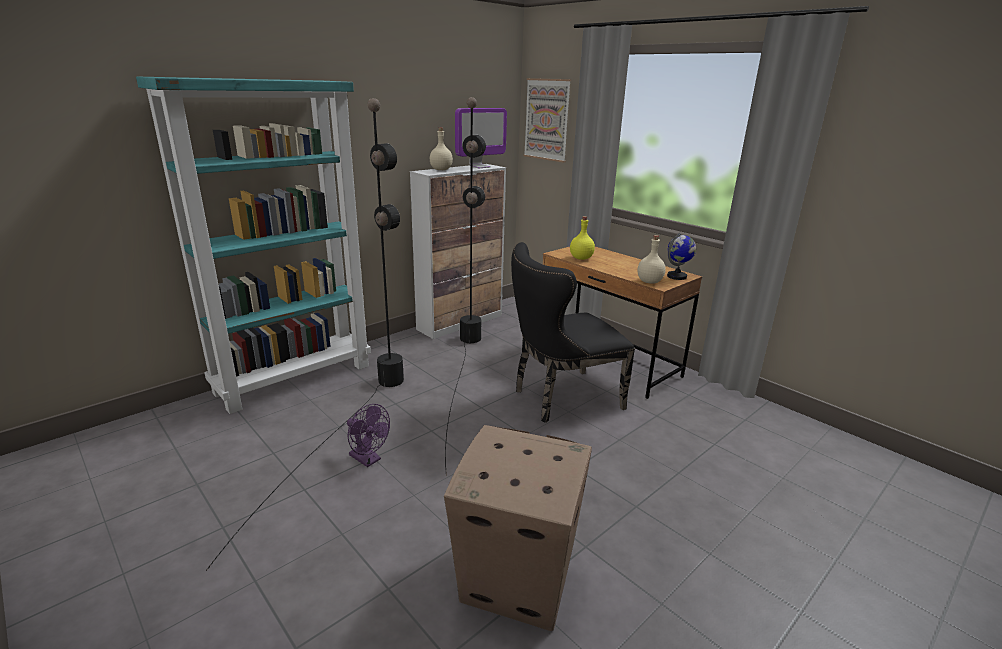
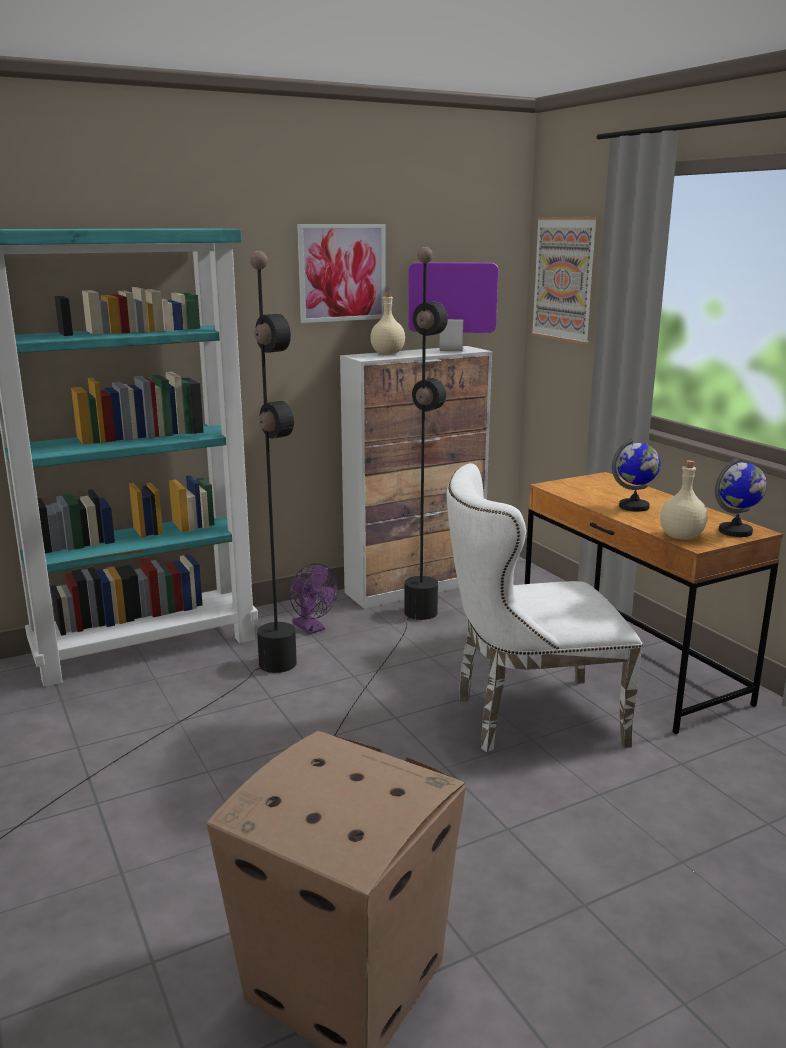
camera: 15 degrees right, 5 degrees down
purple fan [347,404,390,467] -> purple fan moved to [289,563,338,634]
monitor [455,108,507,168] -> monitor turned 150 degrees counterclockwise [408,262,499,351]
black chair [511,242,635,423] -> white chair [447,463,643,753]
yellow bottle [570,216,595,260] -> none
none -> picture [297,224,386,323]
none -> globe [612,438,661,512]

